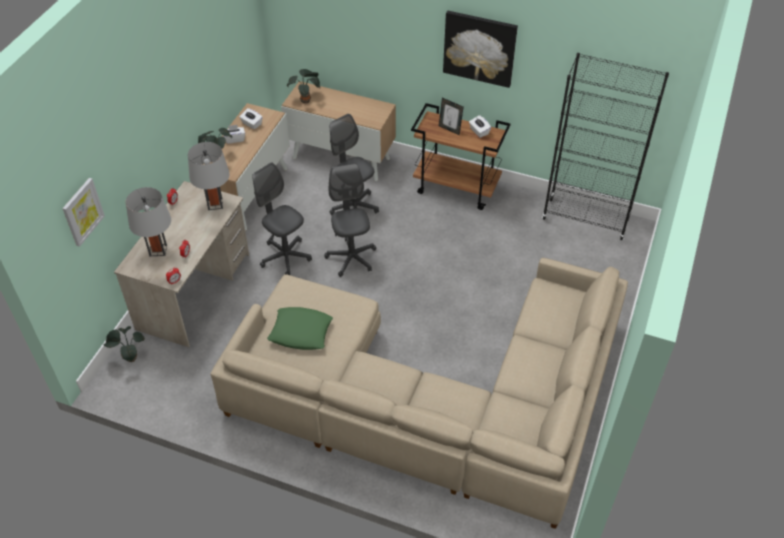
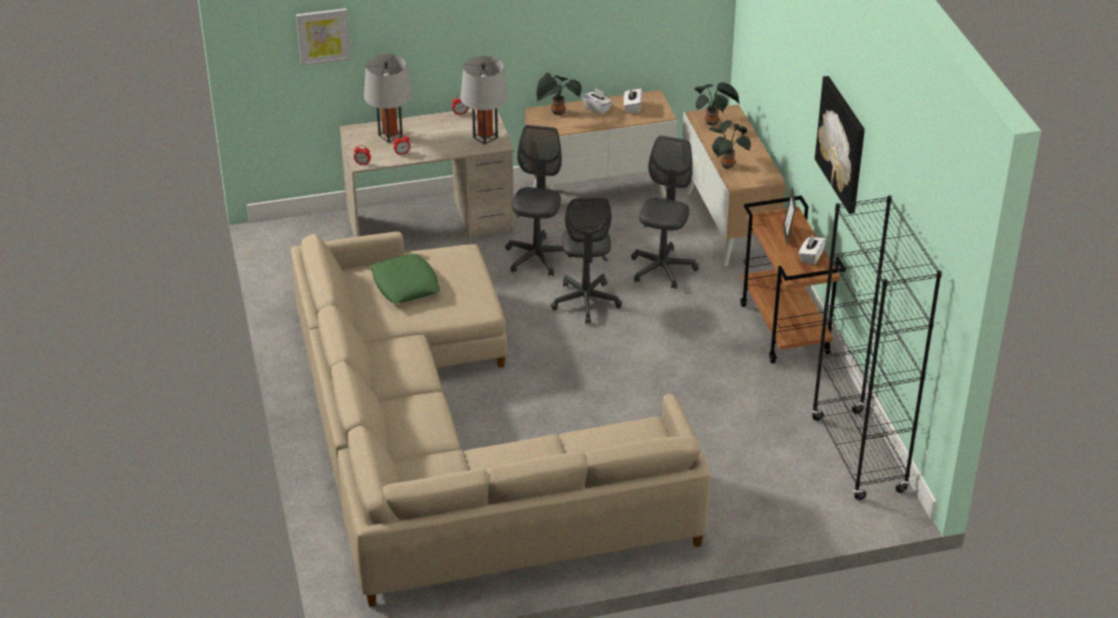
camera: 55 degrees right, 10 degrees down
potted plant [103,326,145,362] -> potted plant moved to [709,120,751,169]
grey office chair [324,164,376,277] -> grey office chair turned 135 degrees clockwise [551,198,622,324]

